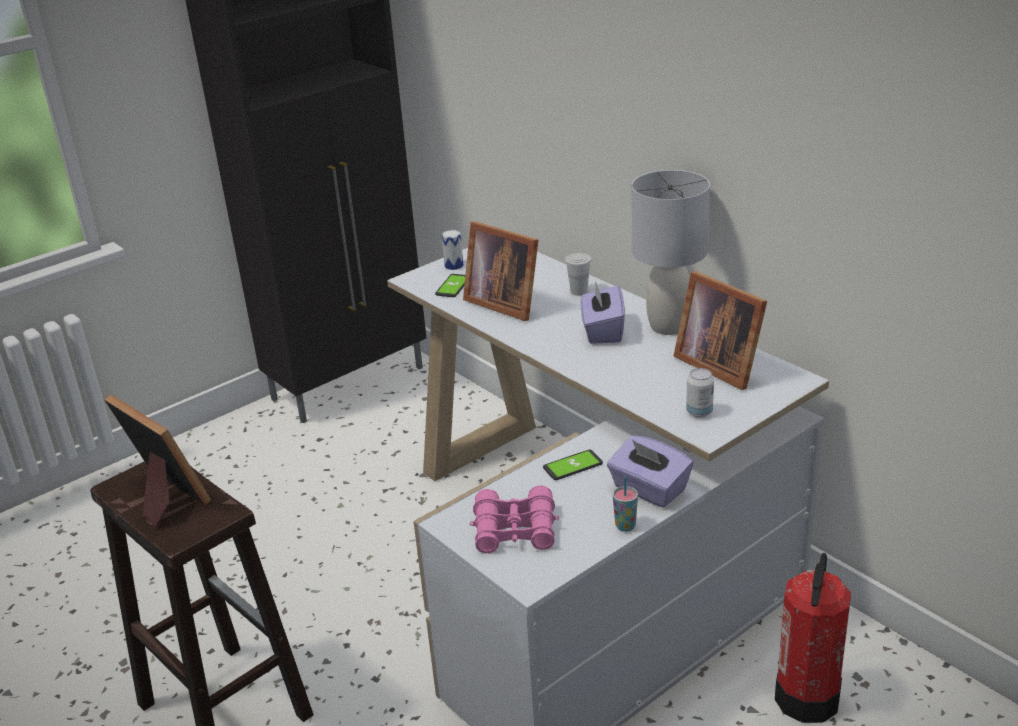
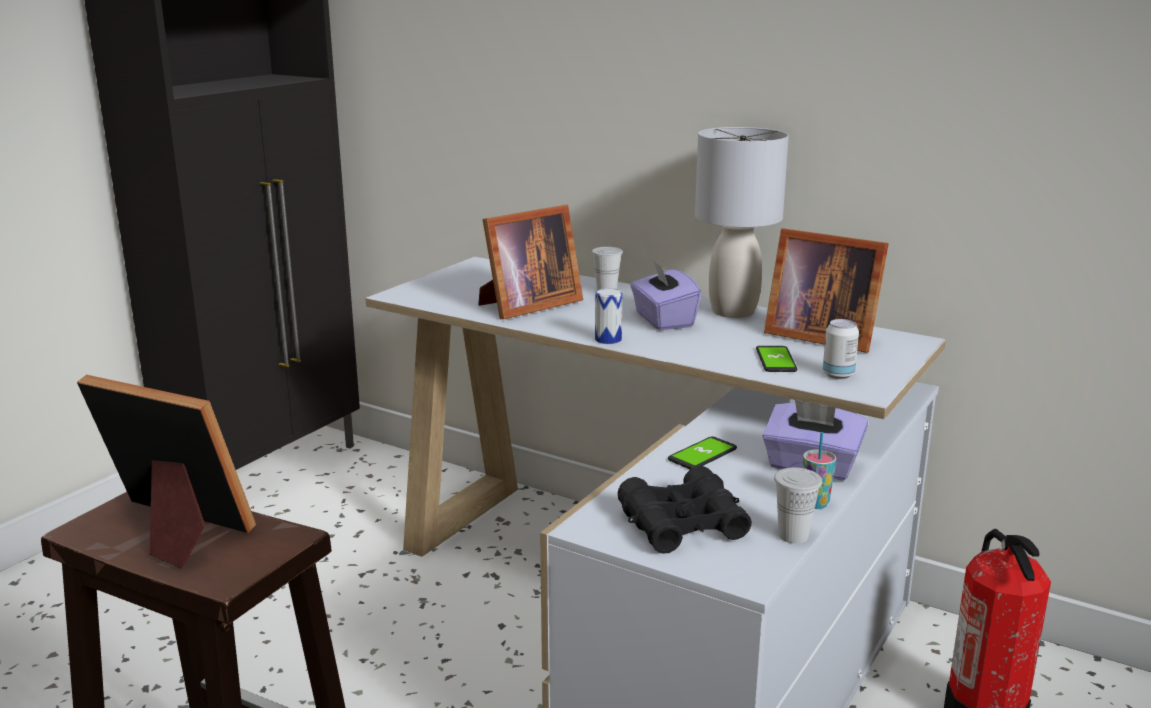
camera: 20 degrees left, 10 degrees down
phone [435,274,465,297] -> phone moved to [756,346,797,372]
can [442,230,463,270] -> can moved to [595,288,623,344]
picture frame [463,221,538,321] -> picture frame turned 60 degrees counterclockwise [478,205,583,319]
pink binoculars [470,486,559,553] -> black binoculars [618,466,752,554]
none -> white cup [774,467,822,544]

